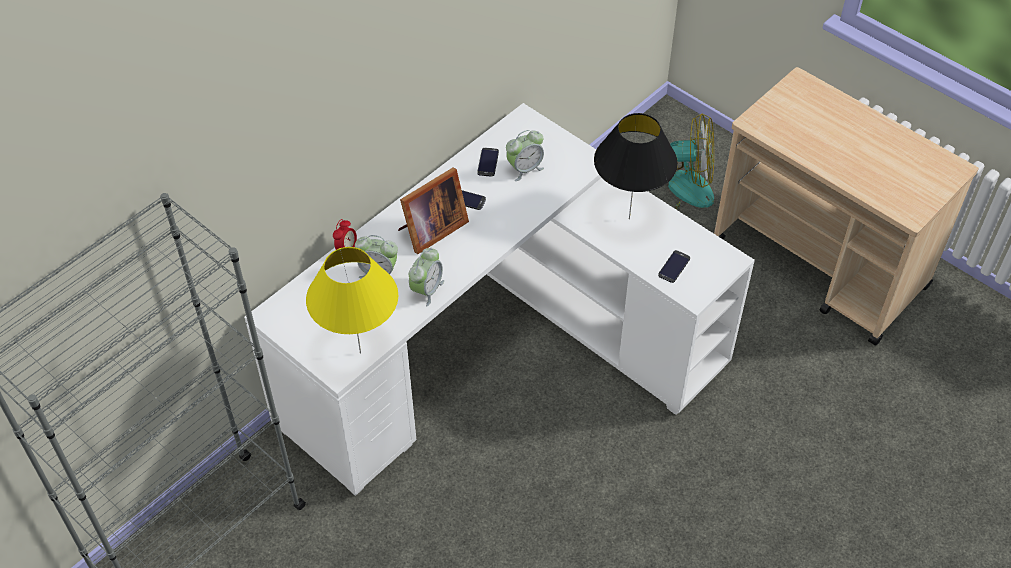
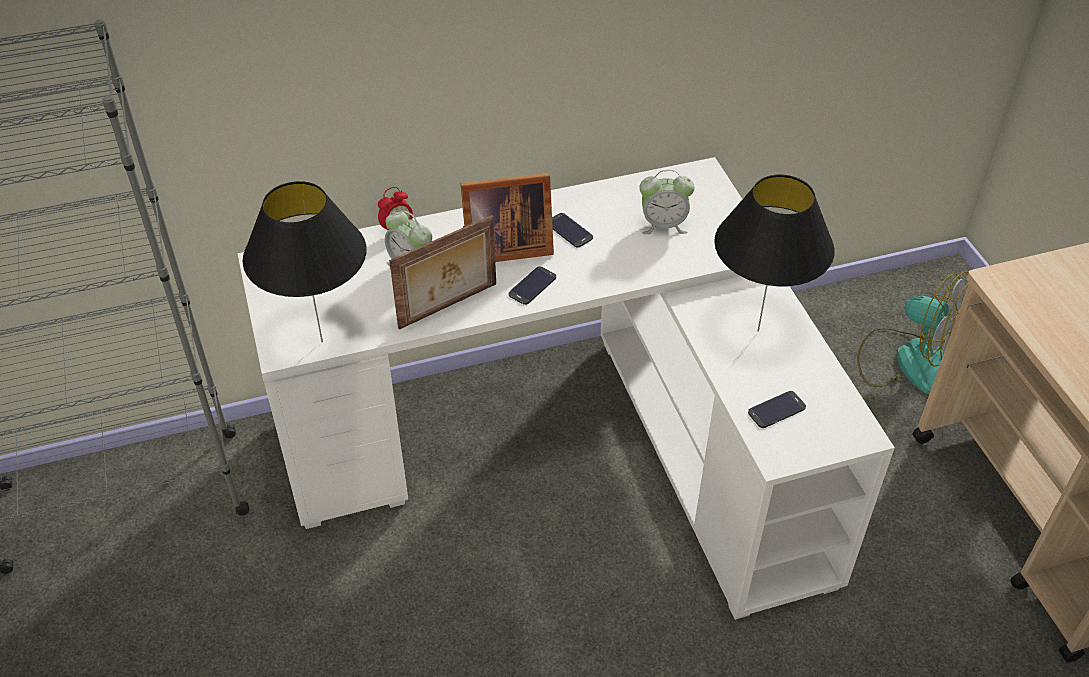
camera: 30 degrees right, 5 degrees down
yellow table lamp [306,247,398,354] -> black table lamp [243,181,367,343]
alarm clock [409,248,444,306] -> picture frame [389,215,496,330]
phone [477,148,499,177] -> phone moved to [509,266,556,305]

